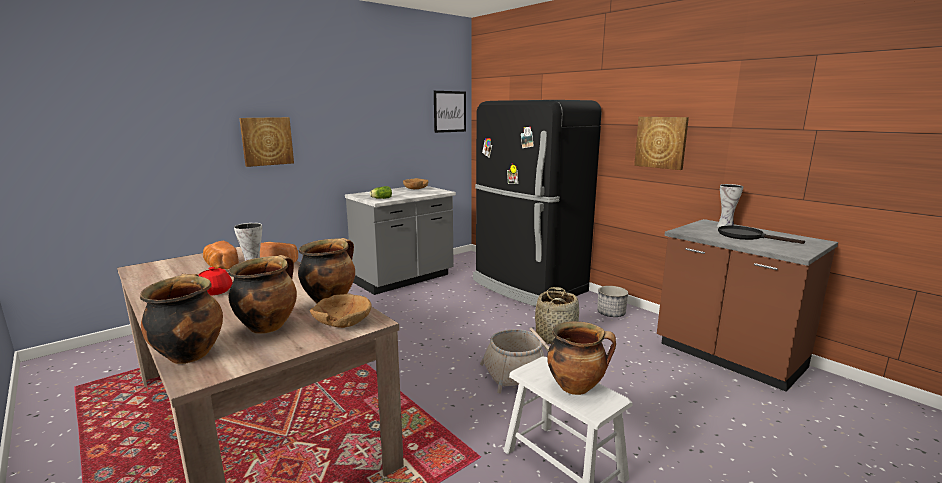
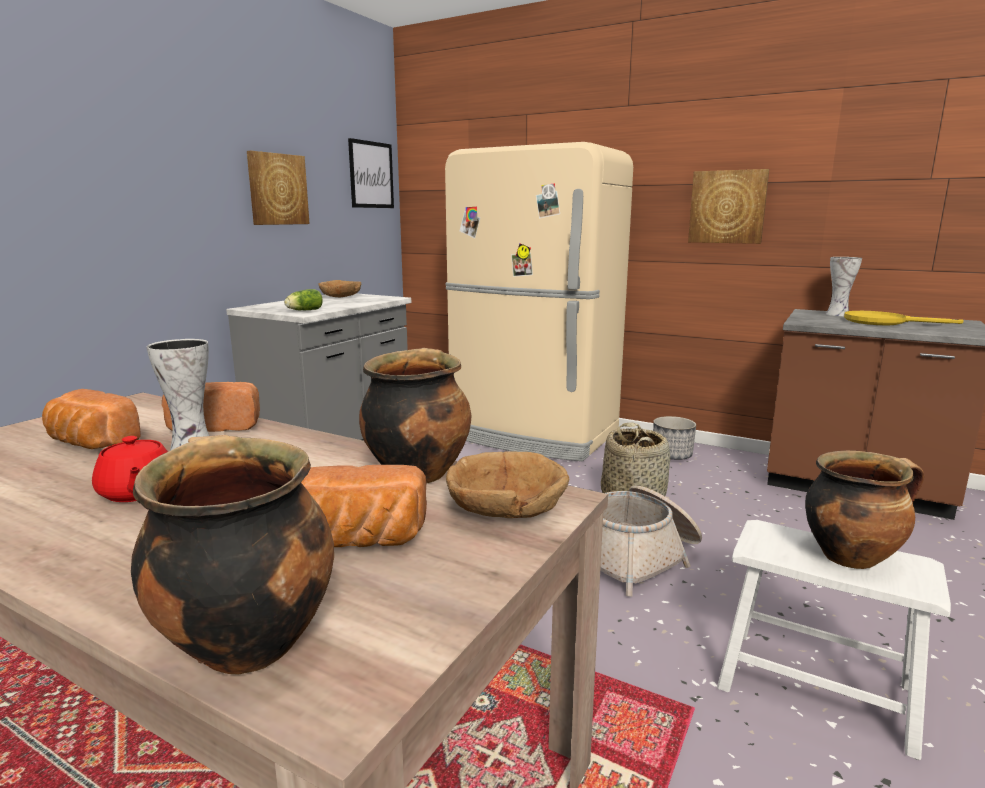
camera: 20 degrees left, 0 degrees up
cooking pot [228,255,297,334] -> bread [301,465,427,547]
picture [239,117,294,167] -> picture moved to [247,151,310,225]
black fridge [473,100,602,306] -> beige fridge [445,142,633,461]
black frying pan [718,226,805,244] -> yellow frying pan [844,311,964,325]

